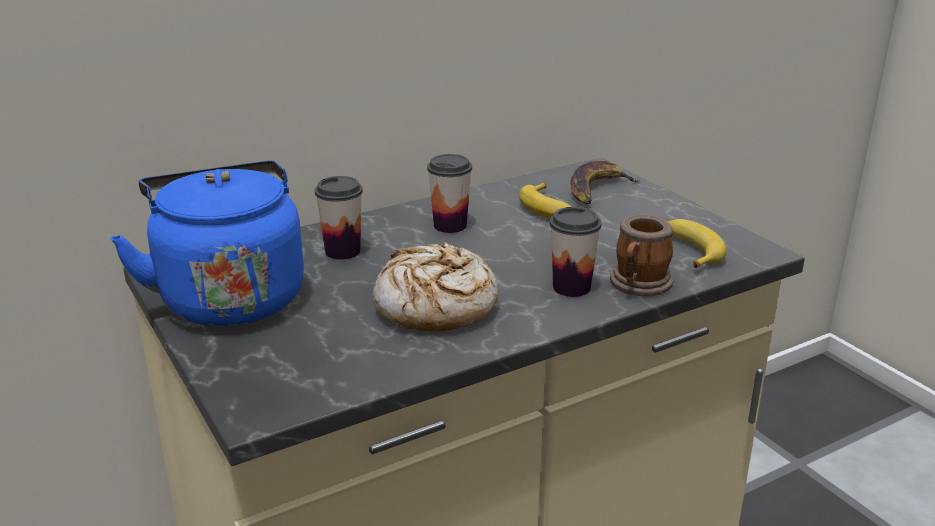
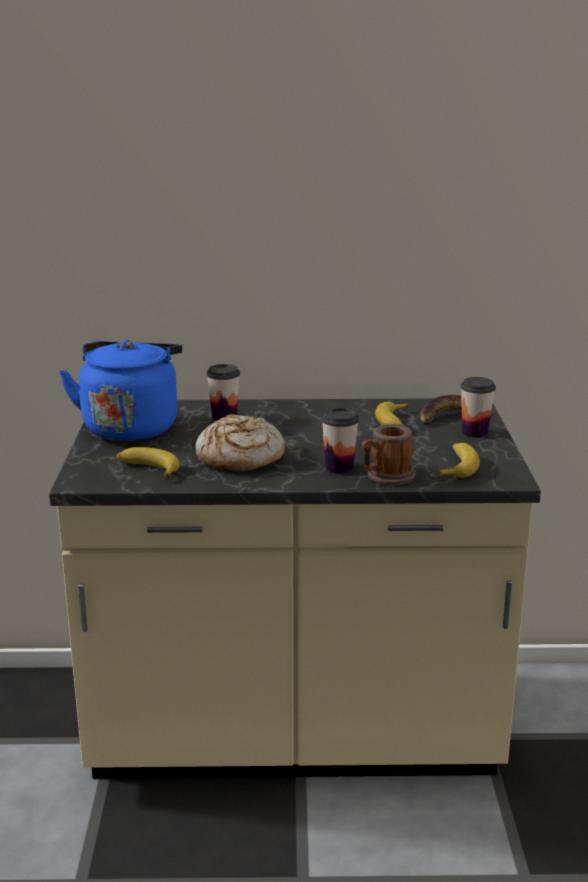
camera: 30 degrees right, 5 degrees down
cup [427,154,472,233] -> cup moved to [461,377,496,438]
none -> banana [116,447,180,478]

